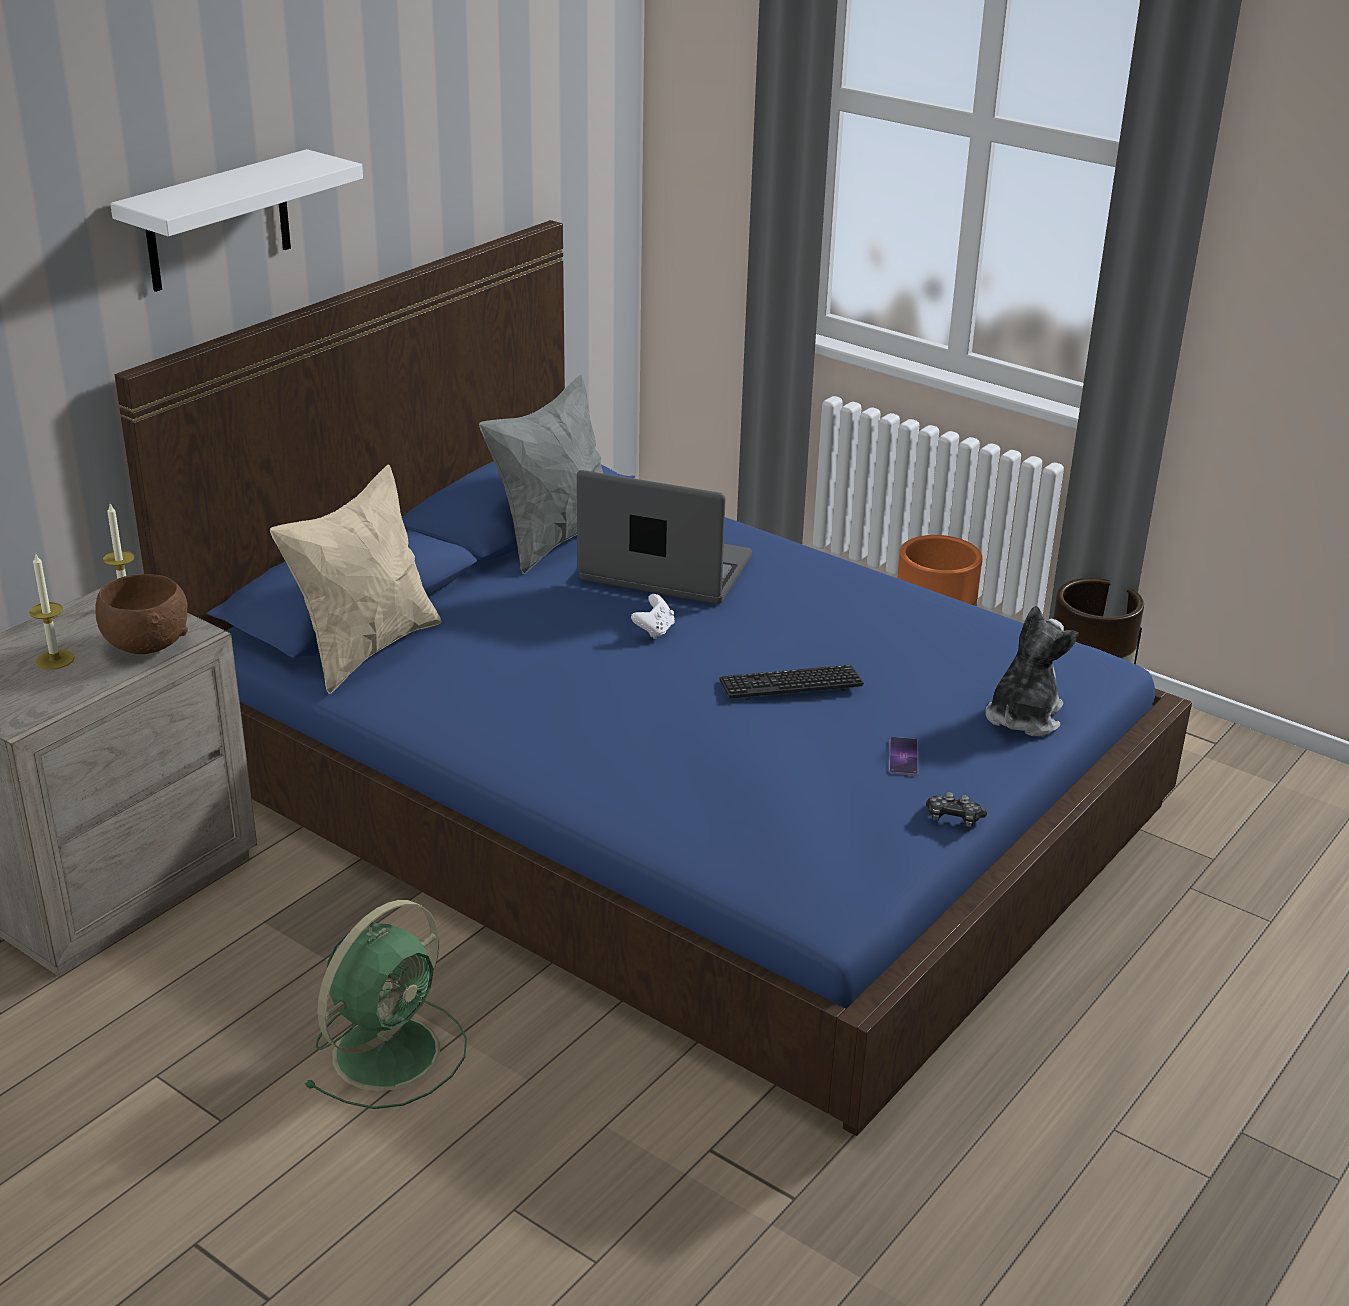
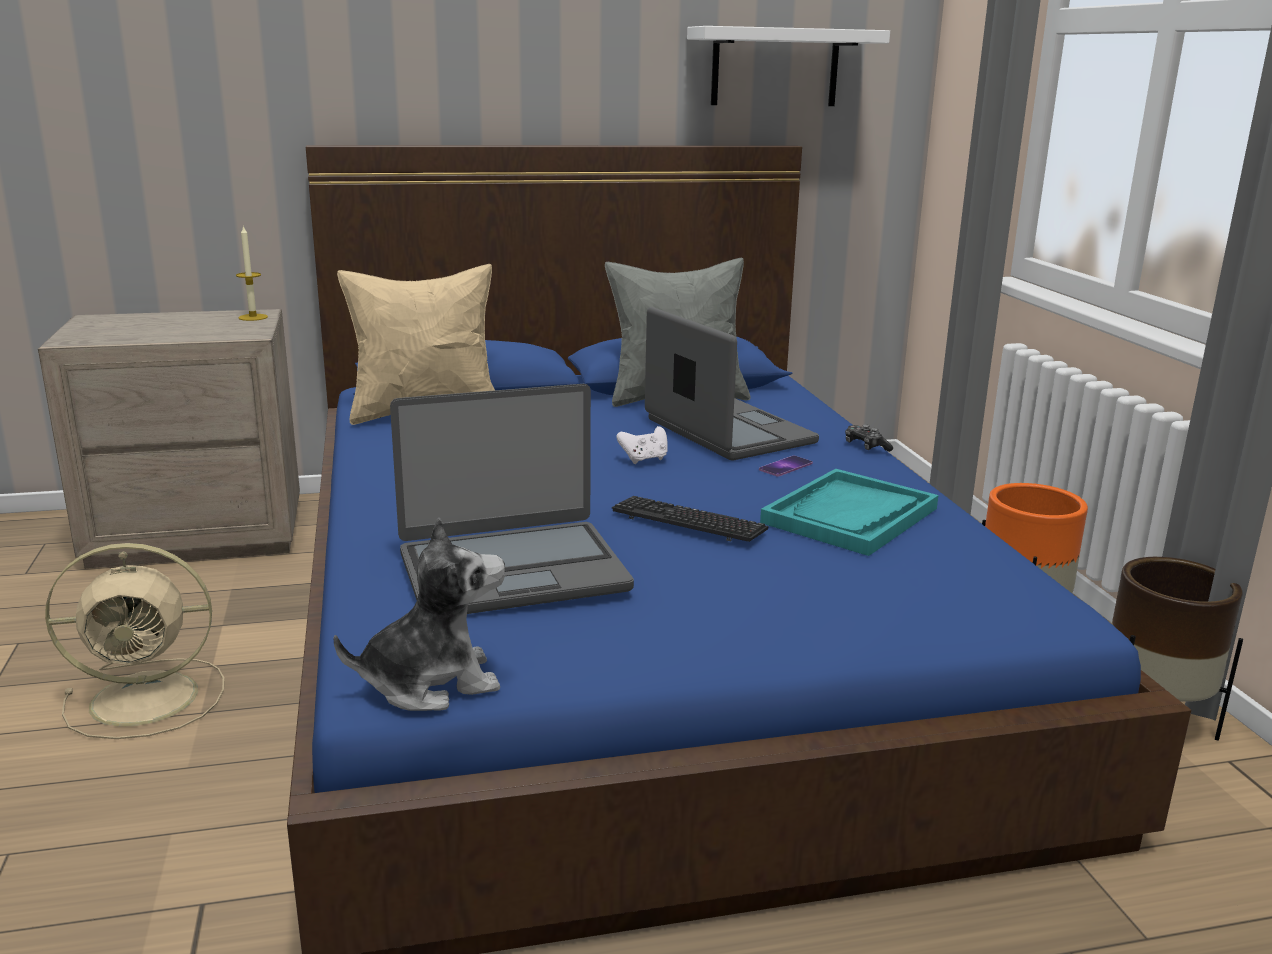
camera: 40 degrees right, 10 degrees down
candle [29,554,75,670] -> none
brown bowl [95,574,188,654] -> none
white shelf [110,149,363,292] -> white shelf moved to [687,26,890,106]
green fan [304,900,467,1109] -> beige fan [45,543,224,739]
phone [889,737,918,776] -> phone moved to [759,456,813,477]
game controller [926,792,987,827] -> game controller moved to [845,424,893,452]
plush toy [985,606,1079,736] -> plush toy moved to [333,517,505,711]
none -> laptop [390,384,634,614]
none -> turquoise tray [760,469,938,556]

